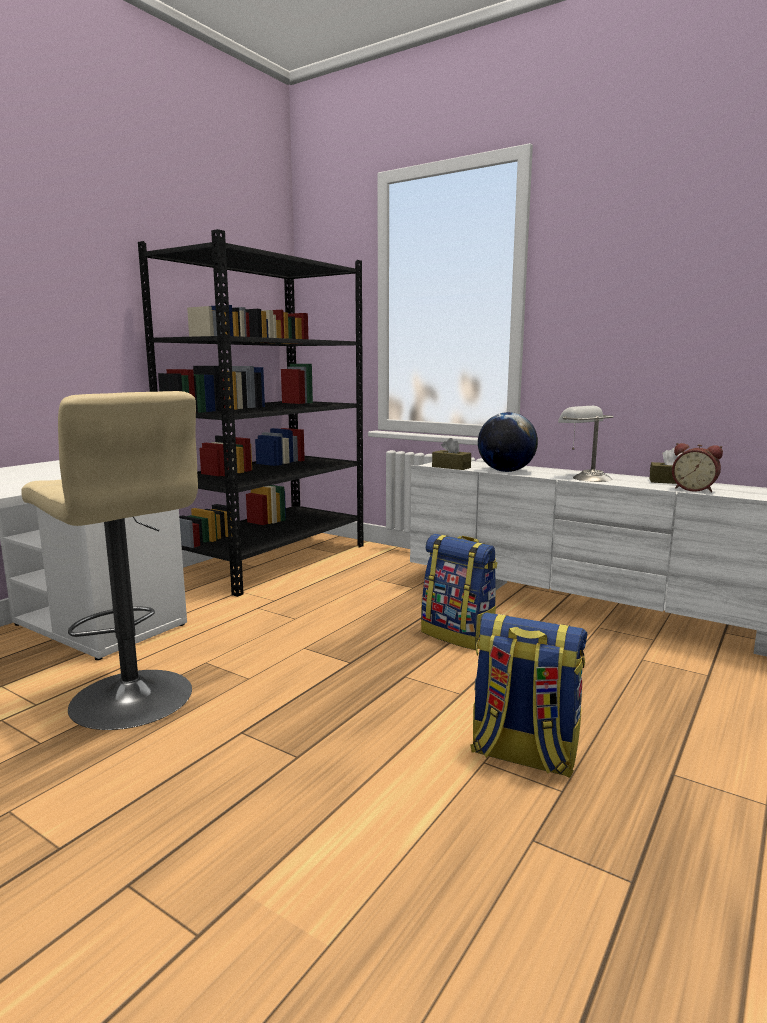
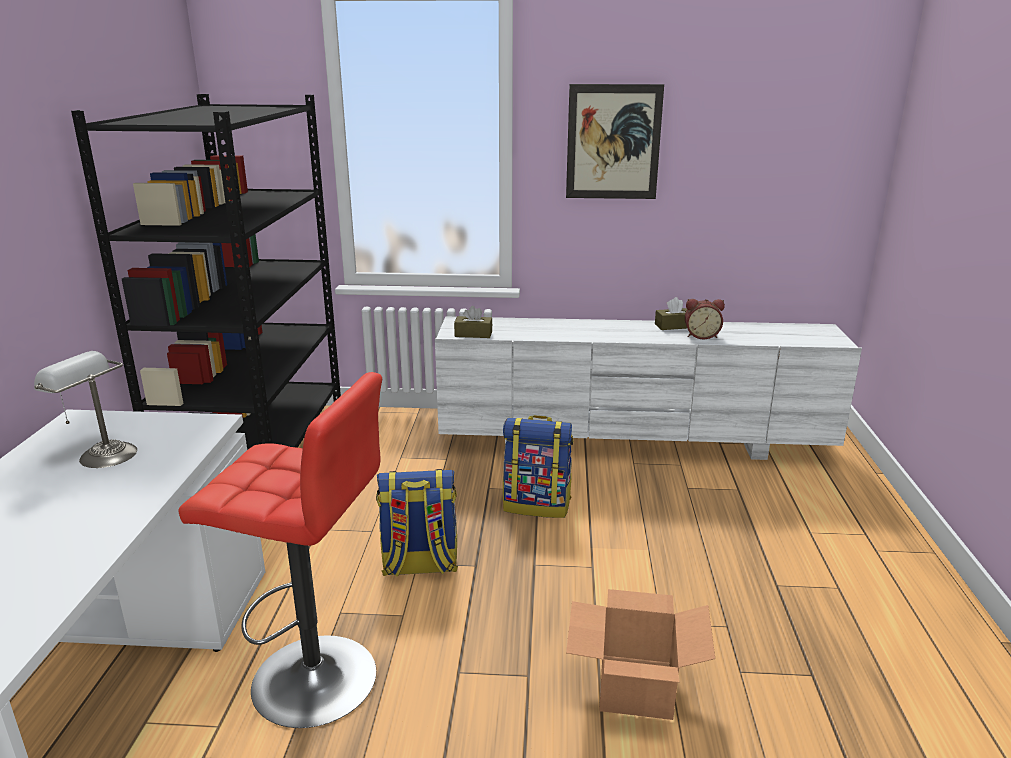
camera: 30 degrees left, 10 degrees up
beige stool [21,391,198,730] -> red stool [178,372,382,728]
backpack [470,612,587,778] -> backpack moved to [376,469,458,577]
globe [478,412,538,472] -> none
white table lamp [558,406,614,482] -> white table lamp moved to [34,351,137,468]
none -> picture [566,84,664,199]
none -> cardboard box [566,589,715,720]

